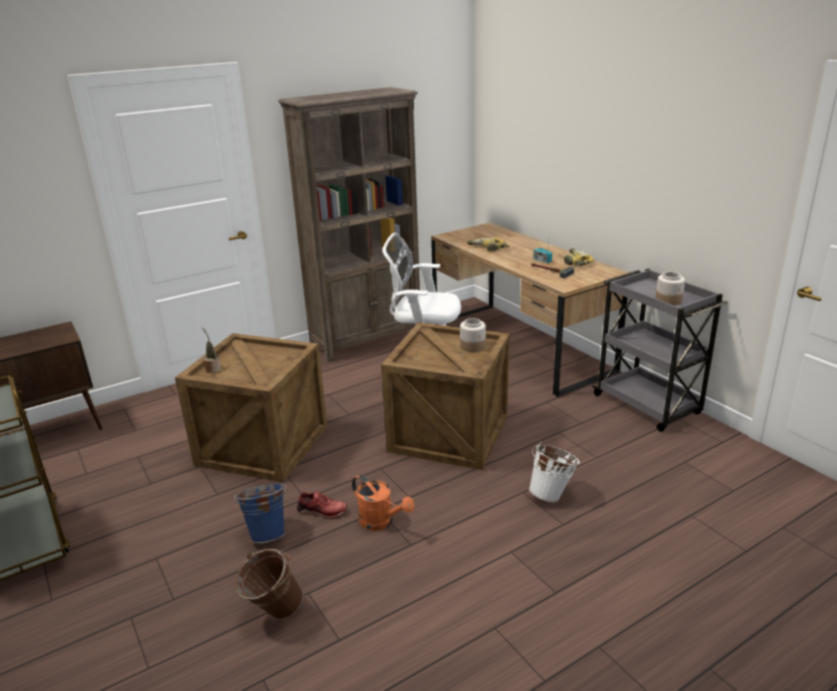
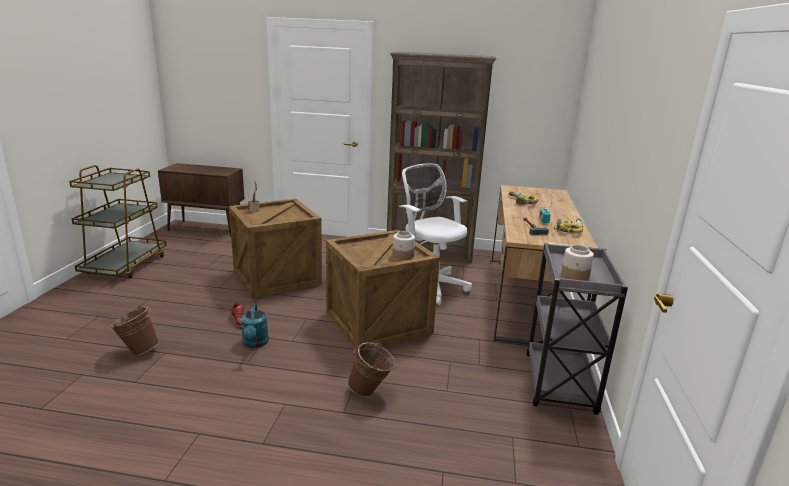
camera: 40 degrees right, 5 degrees down
blue bucket [234,482,286,543] -> none
orange watering can [352,475,415,531] -> turquoise watering can [241,303,269,348]
white bucket [528,442,580,503] -> brown bucket [347,342,396,397]

